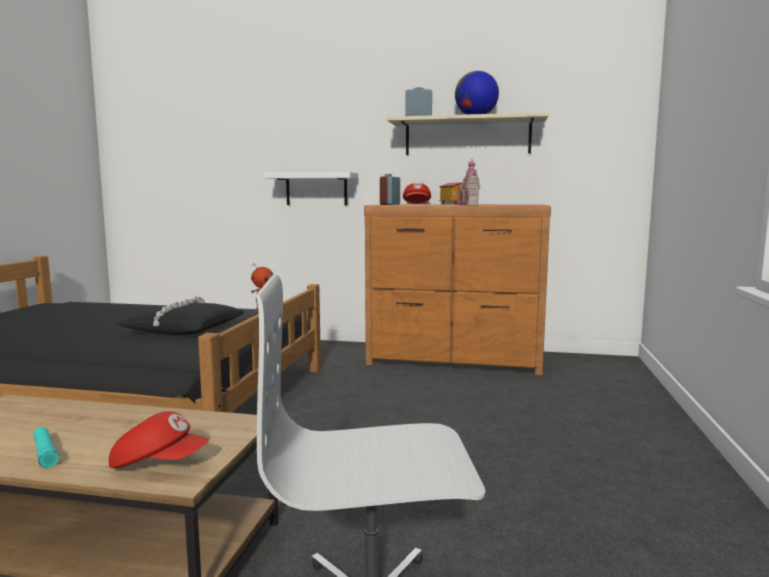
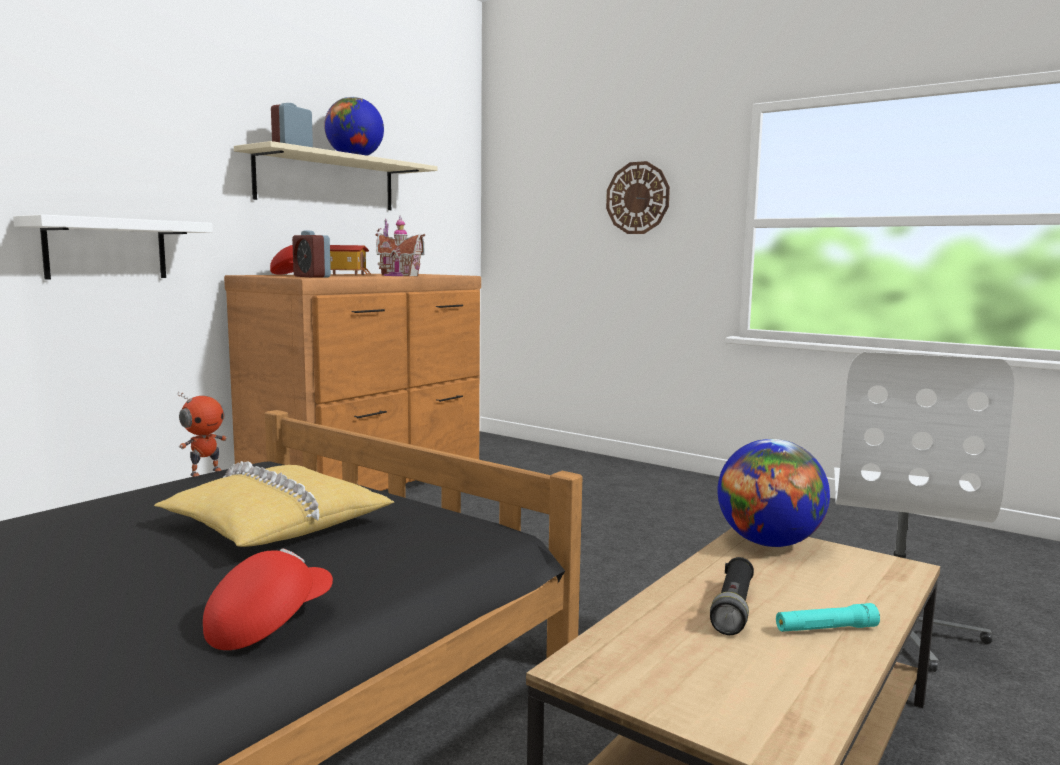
camera: 65 degrees left, 0 degrees up
red cap [109,411,209,468] -> red cap moved to [203,548,333,650]
black pillow [117,296,244,335] -> yellow pillow [154,461,394,547]
none -> wall clock [606,161,670,234]
none -> black flashlight [710,557,754,635]
none -> globe [717,439,830,547]

